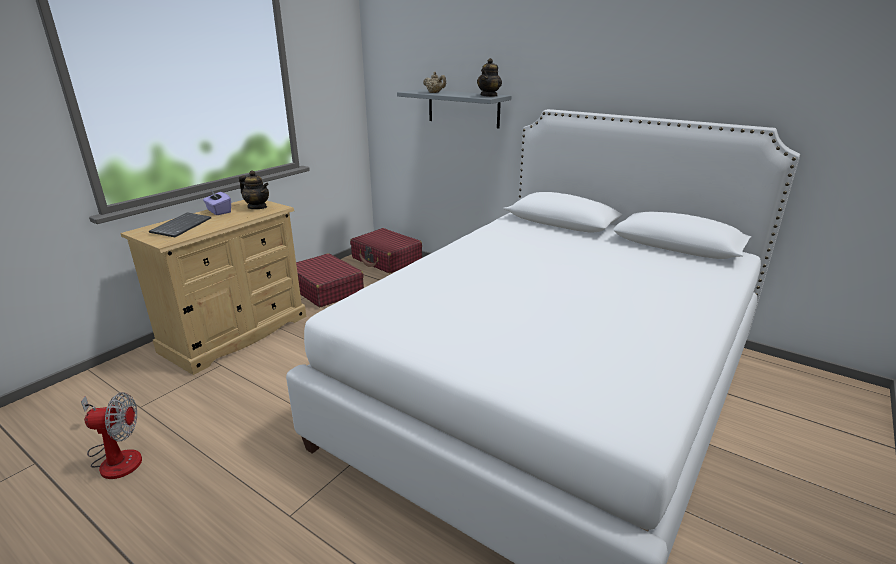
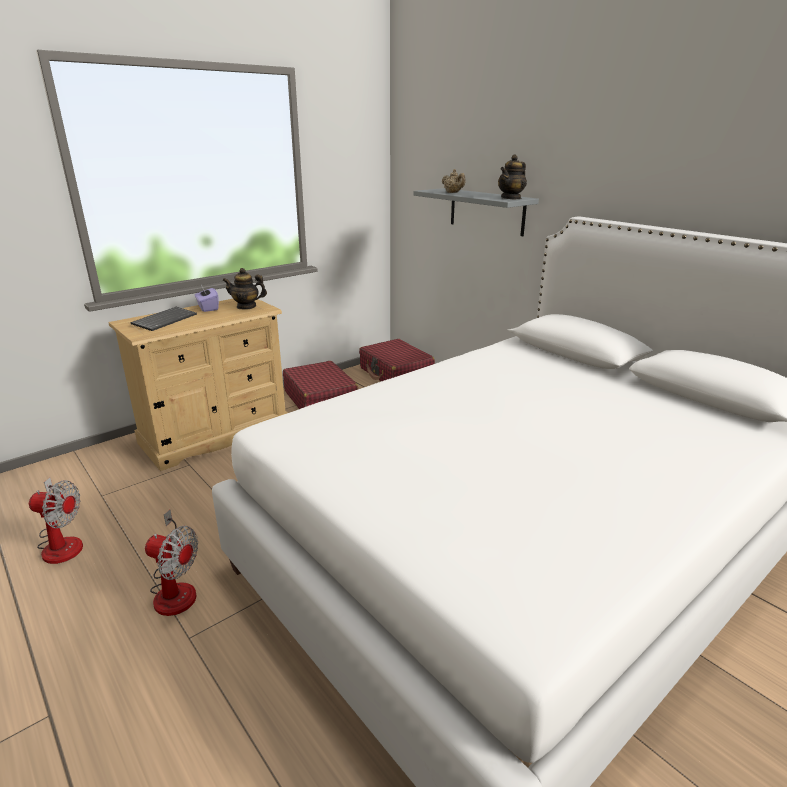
camera: 15 degrees right, 0 degrees up
teapot [239,170,269,209] -> teapot turned 135 degrees clockwise [222,268,267,310]
none -> fan [145,510,198,616]

